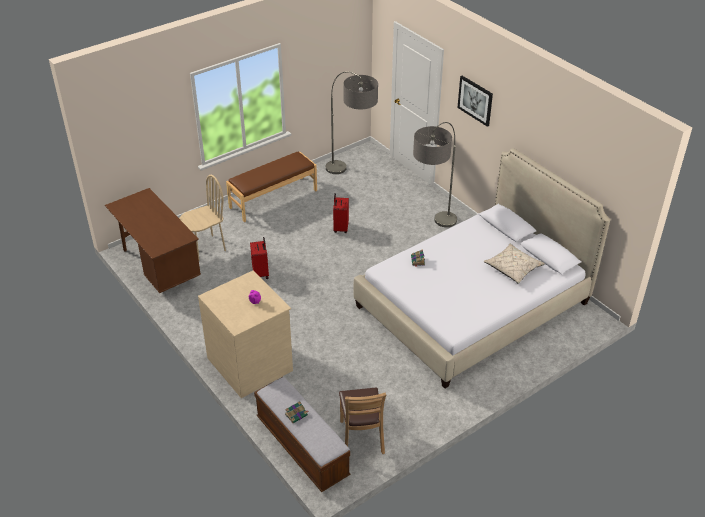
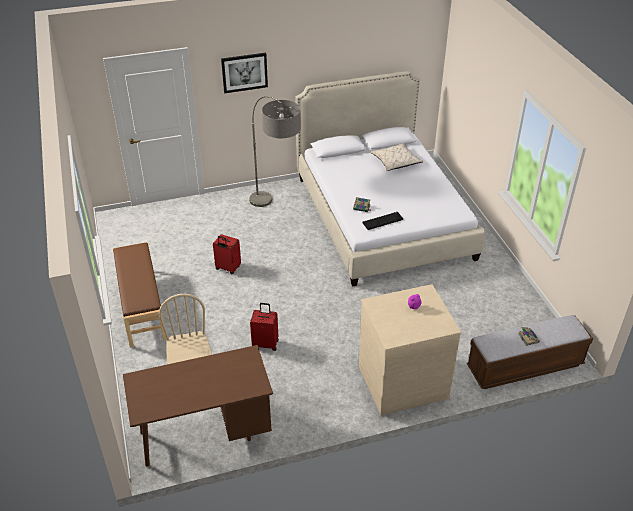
camera: 70 degrees left, 0 degrees up
floor lamp [326,72,378,174] -> none
brown chair [339,388,386,454] -> none
none -> keyboard [362,212,403,230]

